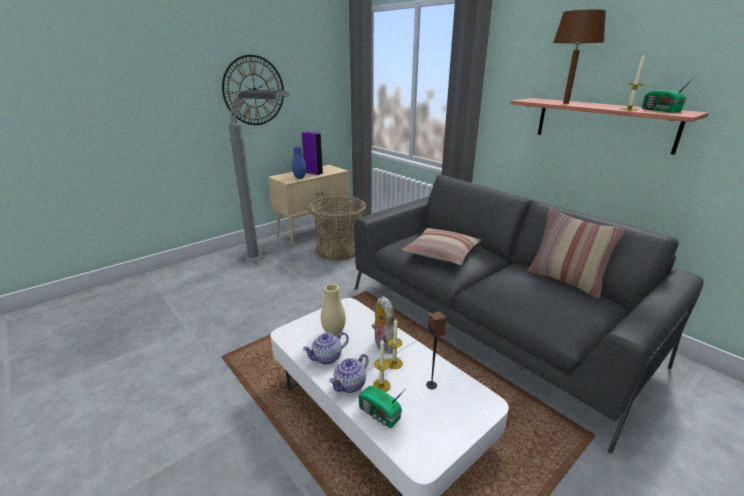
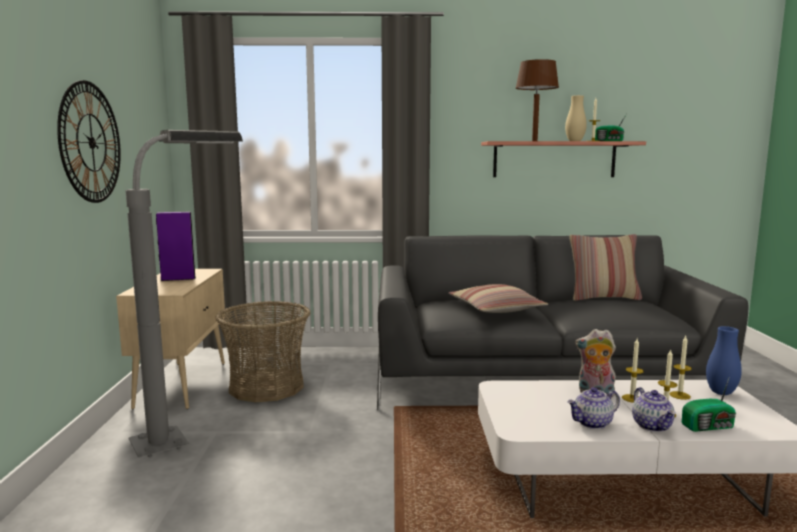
camera: 50 degrees left, 15 degrees down
blue vase [292,147,306,179] -> blue vase moved to [706,326,742,395]
teapot [303,332,349,365] -> teapot turned 60 degrees clockwise [568,387,620,429]
beige vase [321,284,346,336] -> beige vase moved to [565,95,587,141]
speaker [426,311,447,389] -> candle [669,336,692,400]

